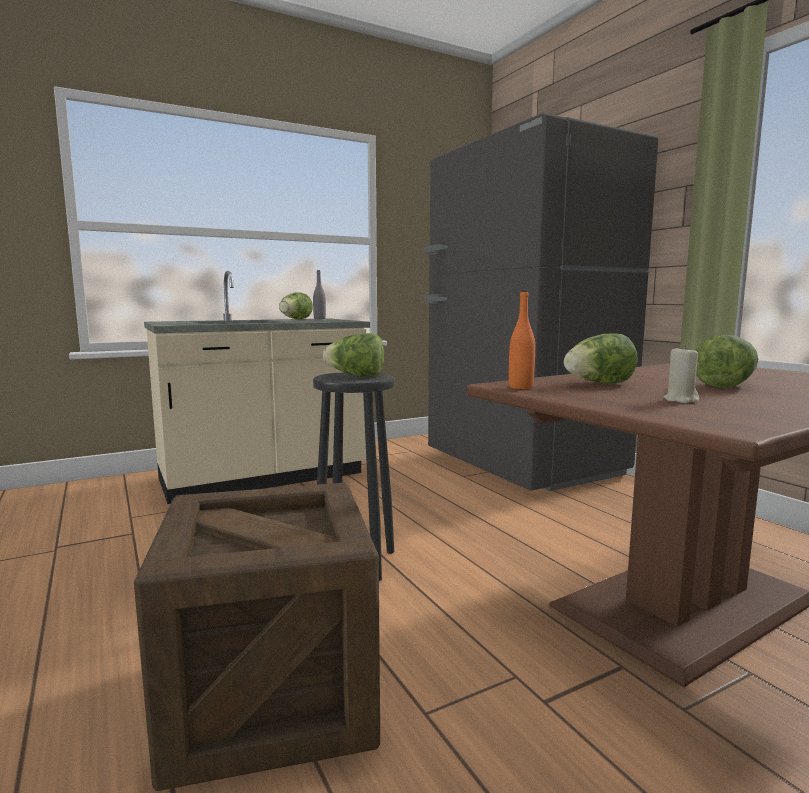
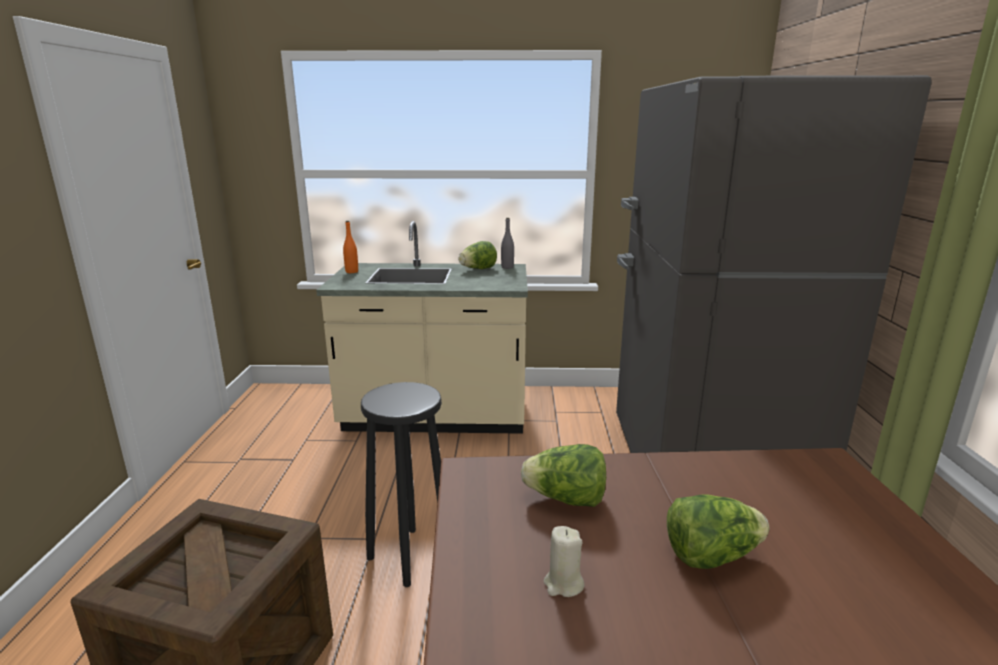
camera: 30 degrees right, 10 degrees up
lettuce [323,333,385,377] -> none
orange bottle [509,290,535,389] -> orange bottle moved to [343,221,358,273]

